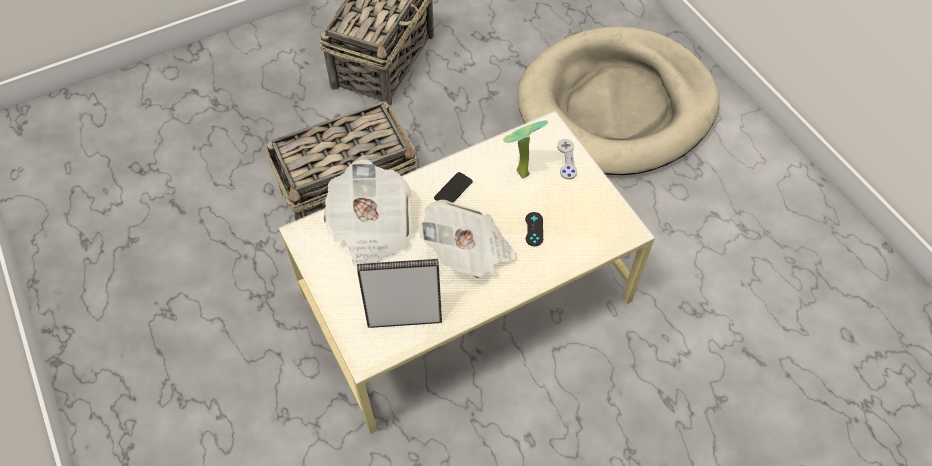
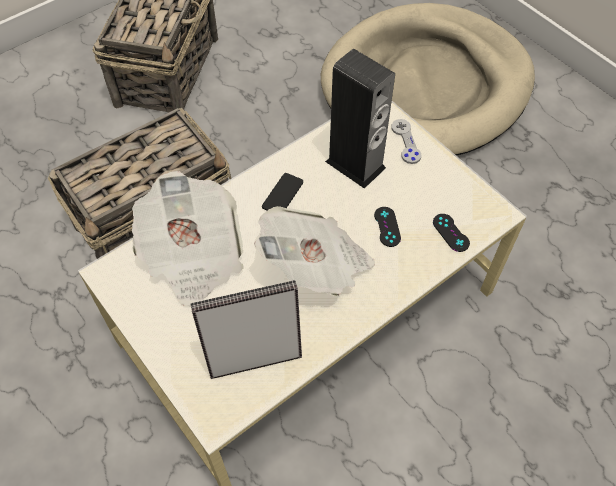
camera: 10 degrees left, 0 degrees up
potted plant [503,120,548,178] -> speaker [325,49,395,189]
none -> black game controller [433,214,470,252]

